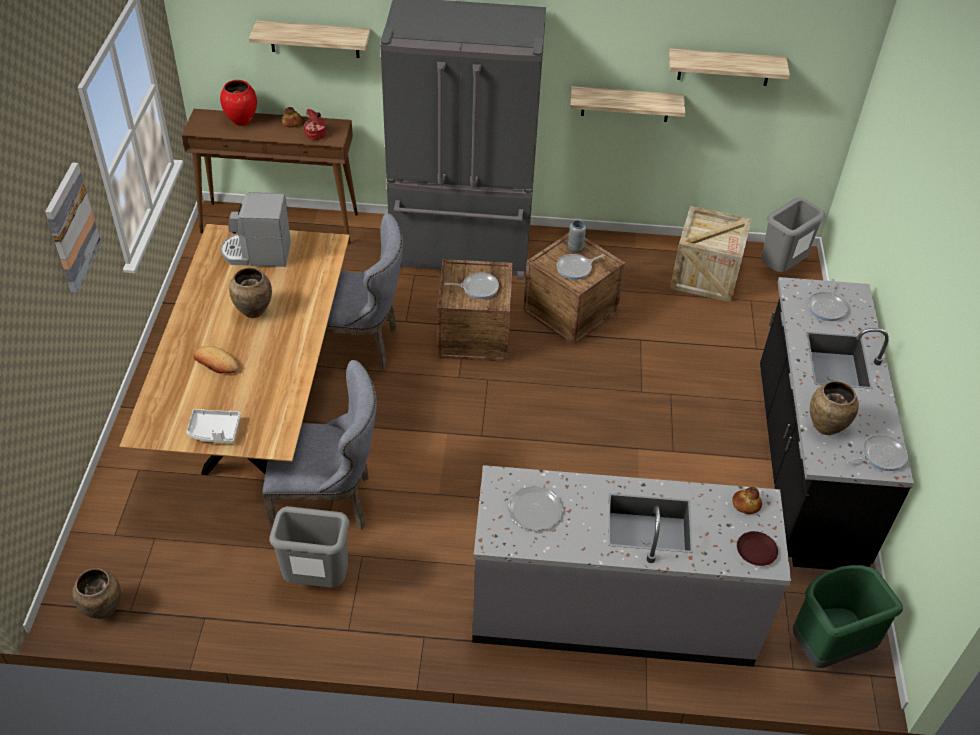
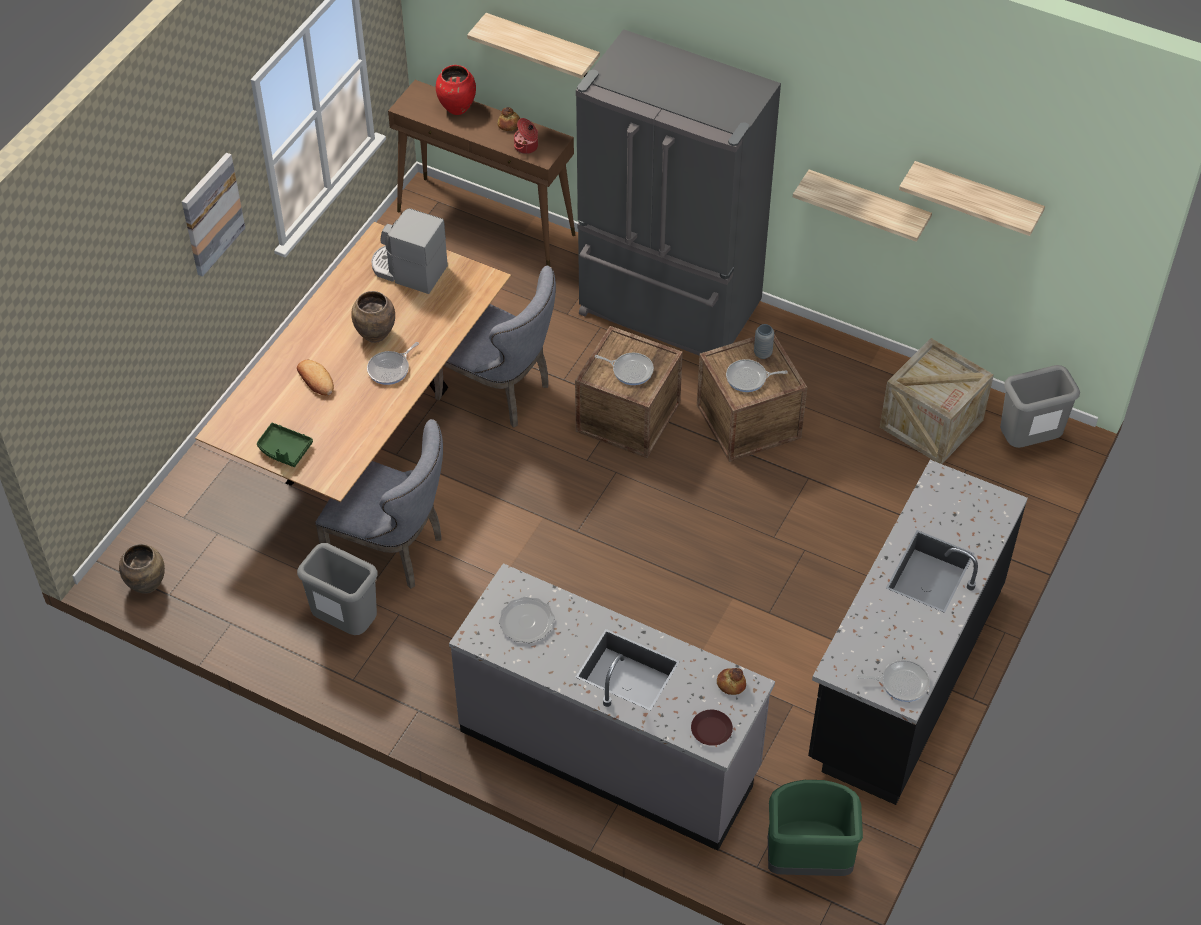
camera: 25 degrees right, 5 degrees up
white tray [187,409,241,443] -> green tray [257,423,313,467]
frying pan [808,279,848,321] -> frying pan moved to [367,342,419,385]
brown vase [810,381,859,435] -> none

